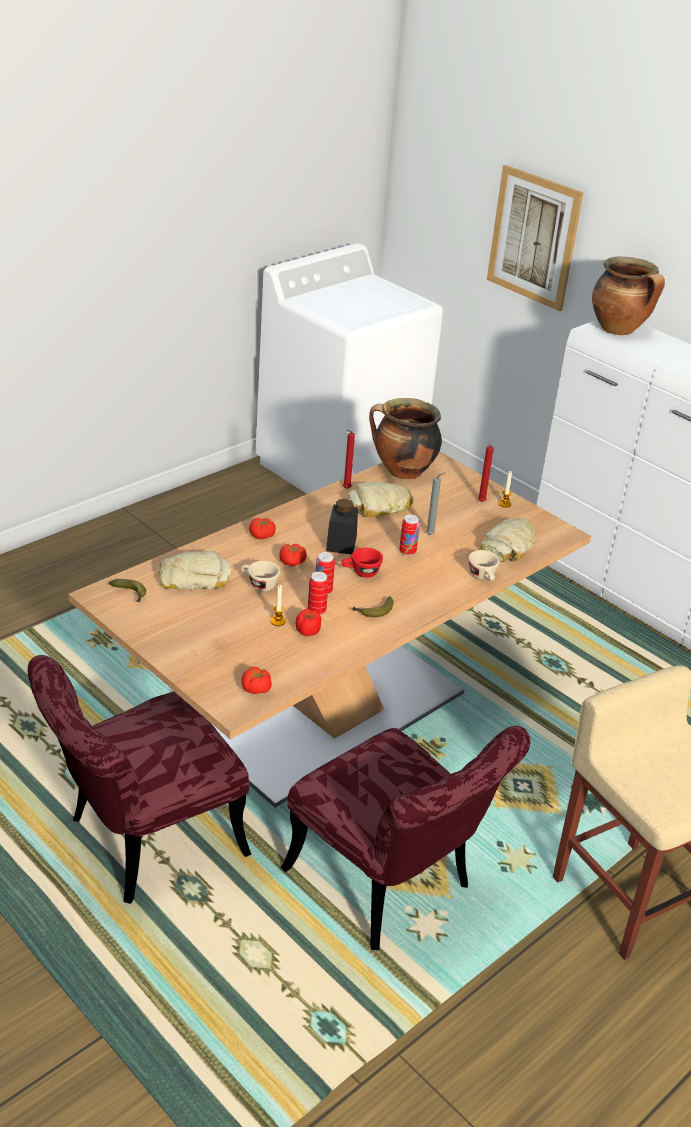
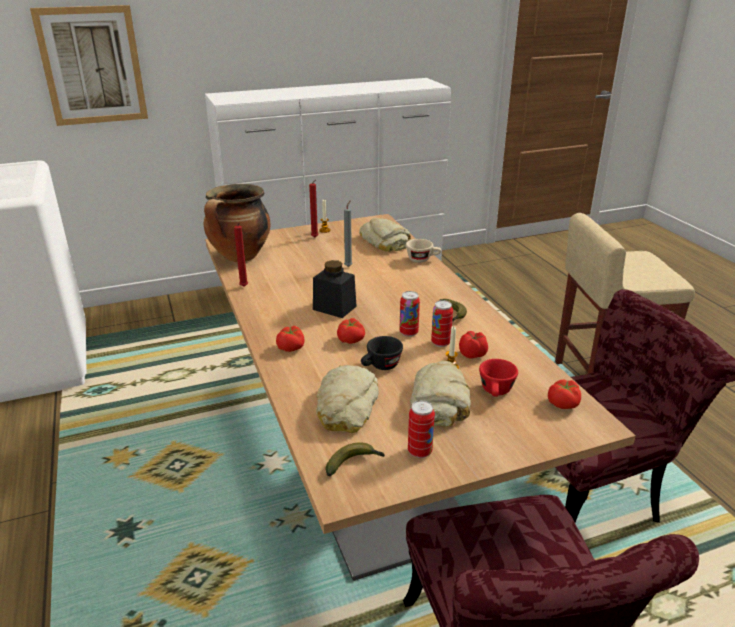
camera: 65 degrees left, 5 degrees down
beige cup [241,561,280,592] -> black cup [361,336,403,370]
red cup [342,548,383,578] -> red cup moved to [479,359,518,397]
bread [348,482,413,517] -> bread moved to [410,361,471,427]
can [399,515,420,556] -> can moved to [408,400,435,458]
cooking pot [592,257,665,335] -> none

